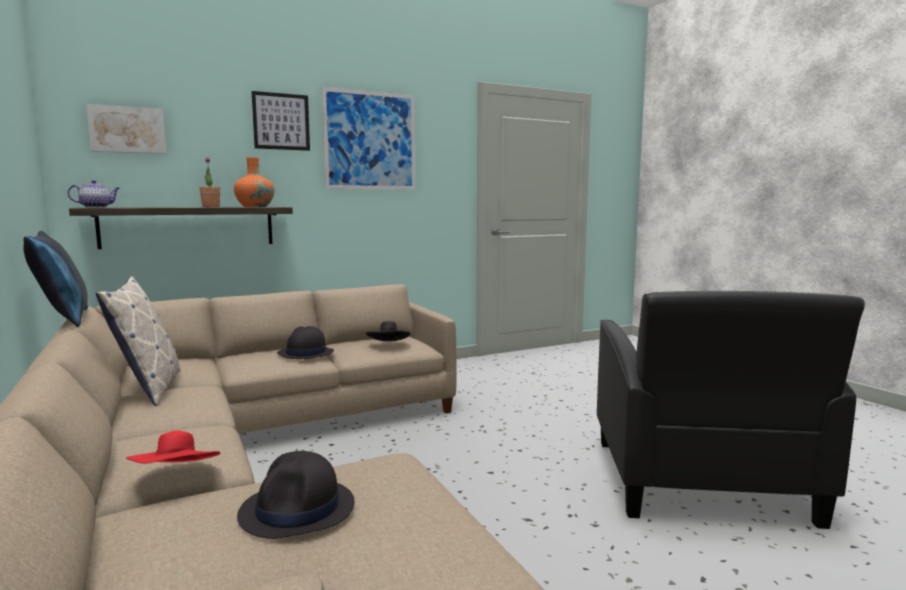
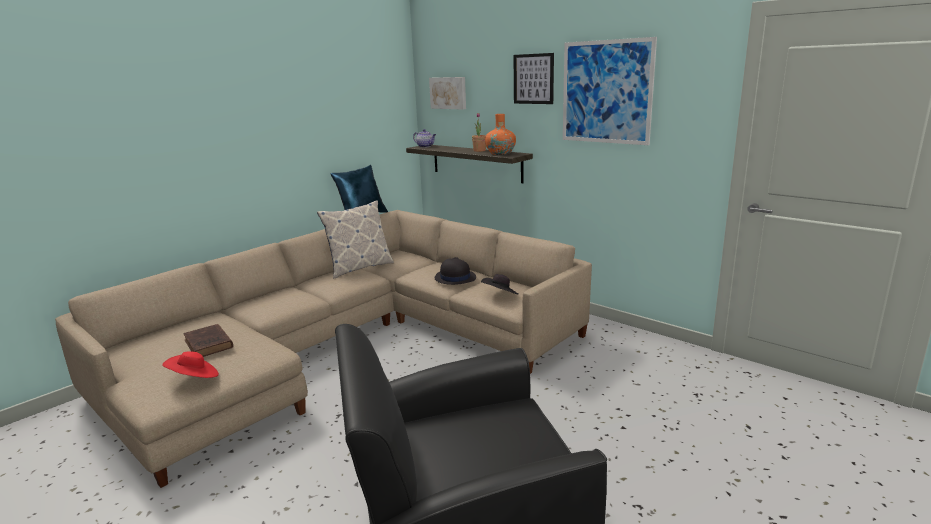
camera: 70 degrees right, 10 degrees up
red hat [126,431,220,464] -> red hat moved to [162,352,219,378]
black hat [237,451,355,539] -> brown book [183,324,233,357]

